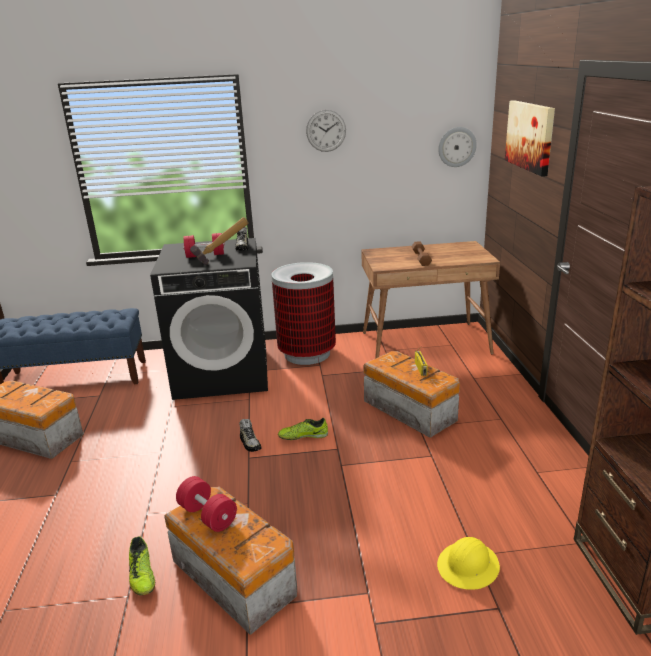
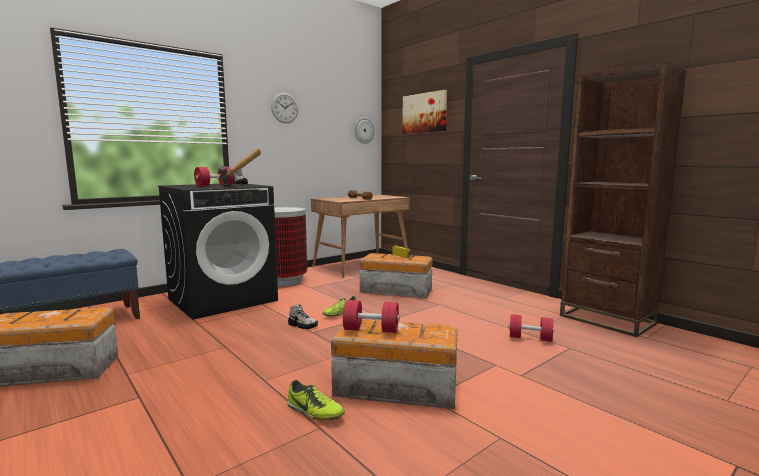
camera: 35 degrees left, 15 degrees down
yellow hard hat [437,537,500,590] -> red dumbbell [508,314,554,342]

